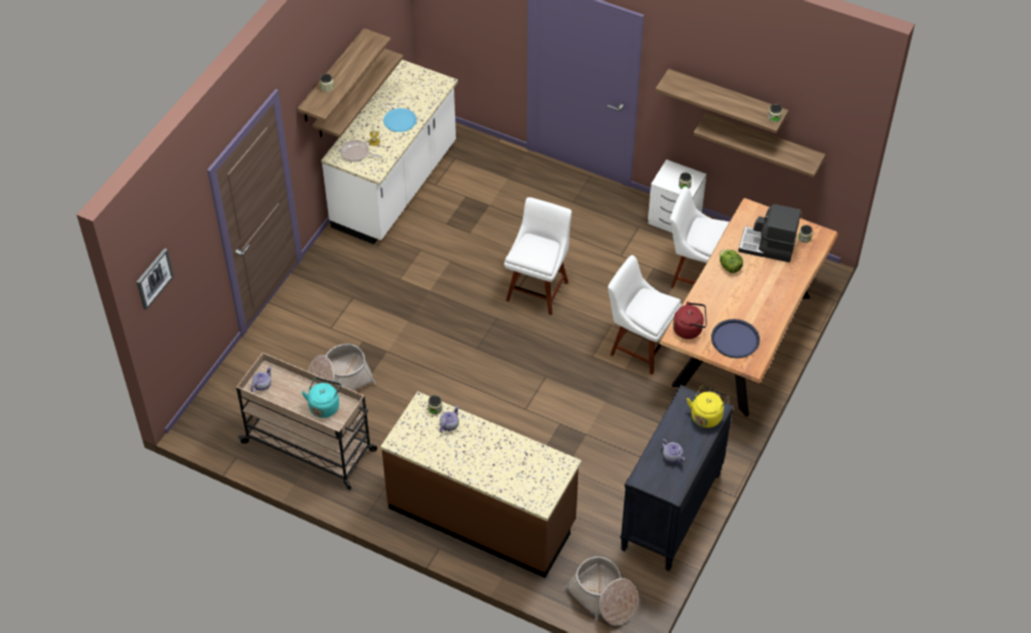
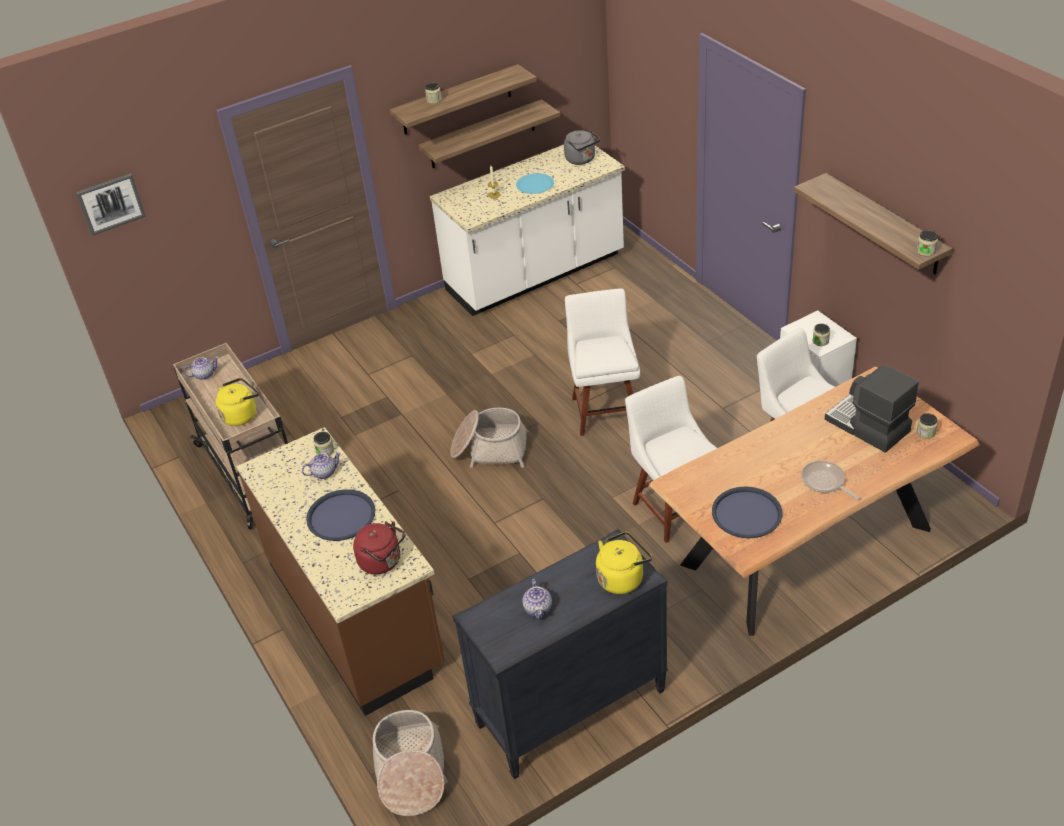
camera: 35 degrees right, 10 degrees down
turquoise kettle [302,378,342,418] -> yellow kettle [216,378,259,426]
basket [307,344,376,391] -> basket moved to [450,408,528,468]
frying pan [341,140,382,162] -> frying pan moved to [801,461,859,499]
white chair [504,197,572,315] -> white chair turned 60 degrees counterclockwise [565,288,640,436]
red kettle [673,301,707,339] -> red kettle moved to [353,521,405,575]
shelf [693,112,826,178] -> none
lettuce [719,249,743,273] -> none
none -> blue tray [306,489,375,541]
none -> grey kettle [564,130,600,165]

